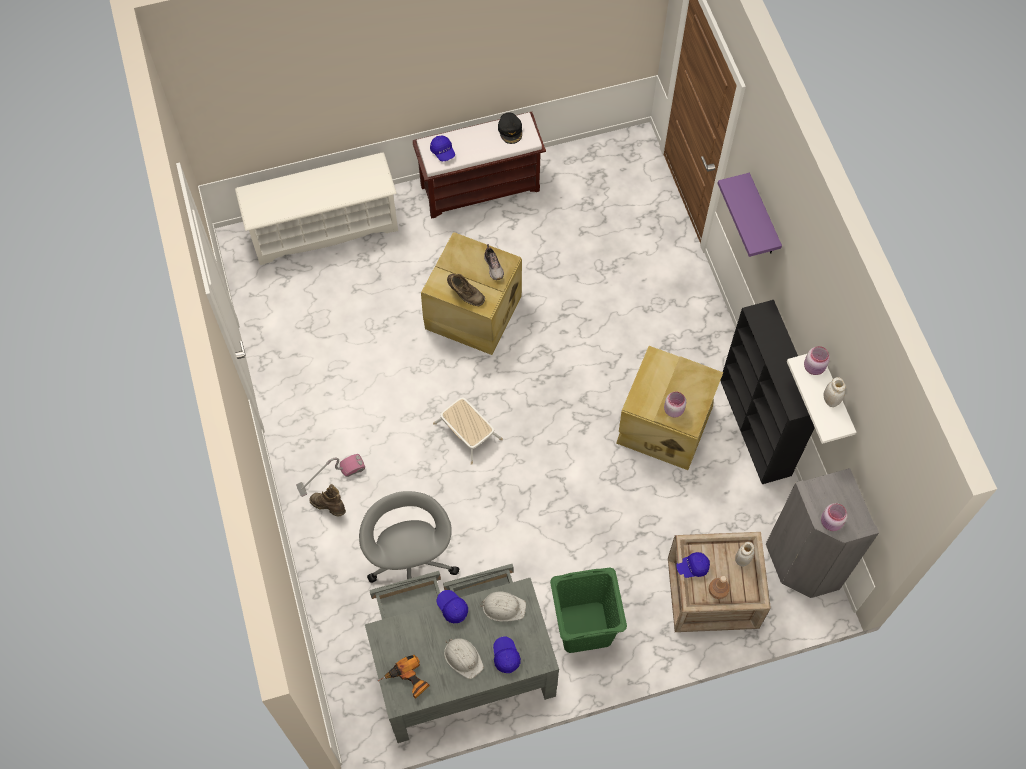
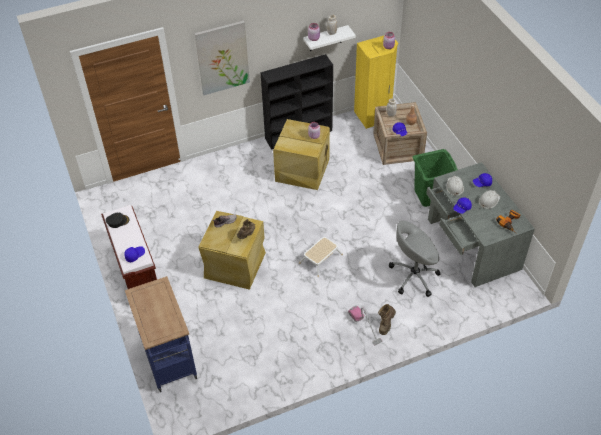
camera: 95 degrees left, 15 degrees down
white shoe rack [235,152,398,265] -> blue cart [125,276,197,392]
purple shelf [717,173,782,257] -> picture [194,21,250,95]
grey cabinet [766,468,879,598] -> yellow cabinet [354,36,398,129]

